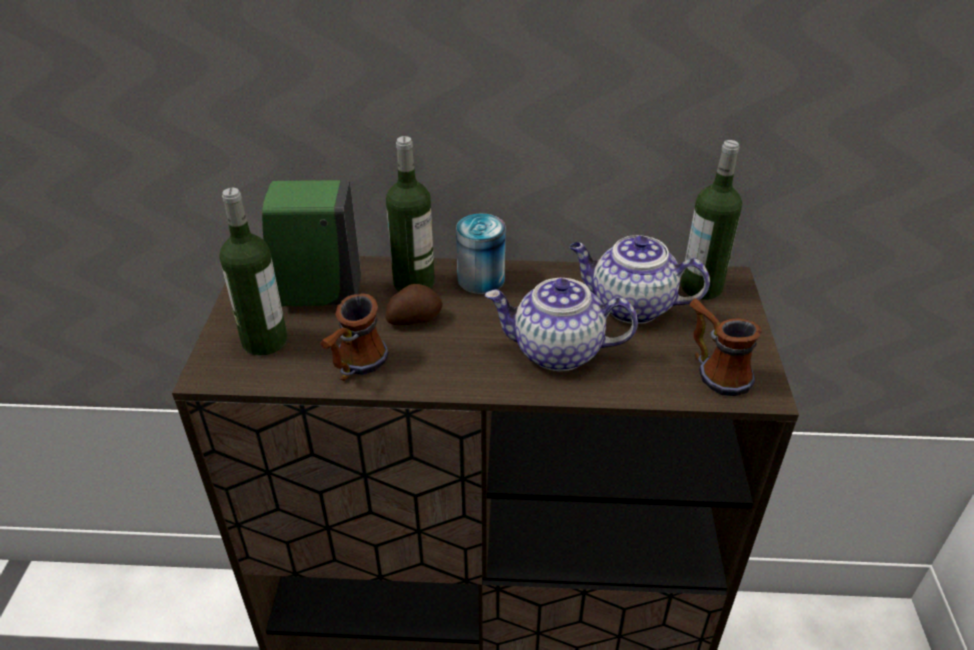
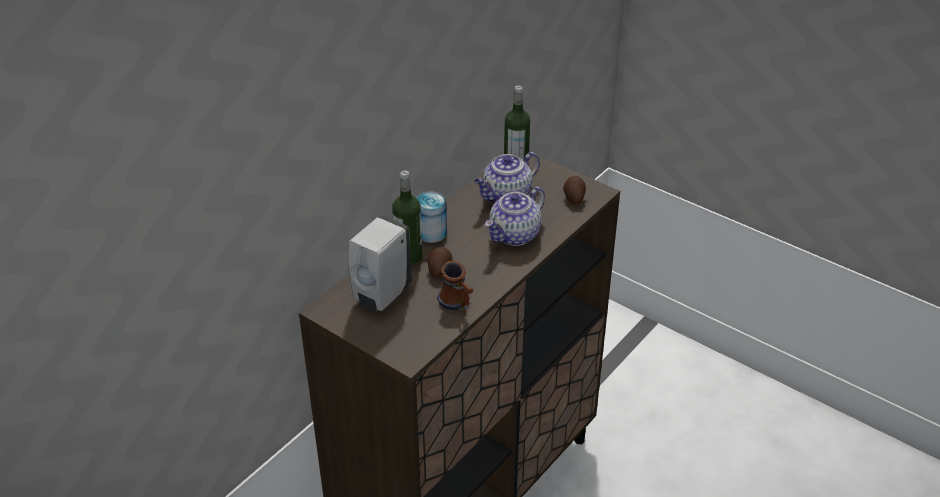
camera: 55 degrees left, 0 degrees up
bottle [219,188,287,356] -> none
green soap dispenser [262,180,361,306] -> white soap dispenser [348,215,411,312]
mug [690,298,762,396] -> potato [563,176,586,204]

